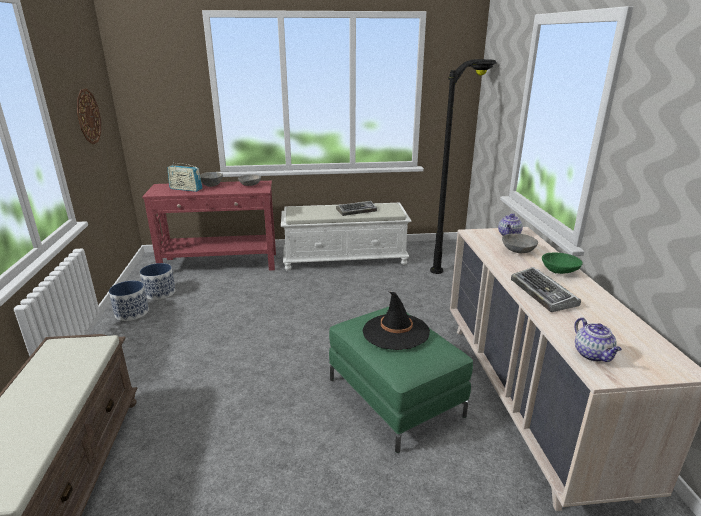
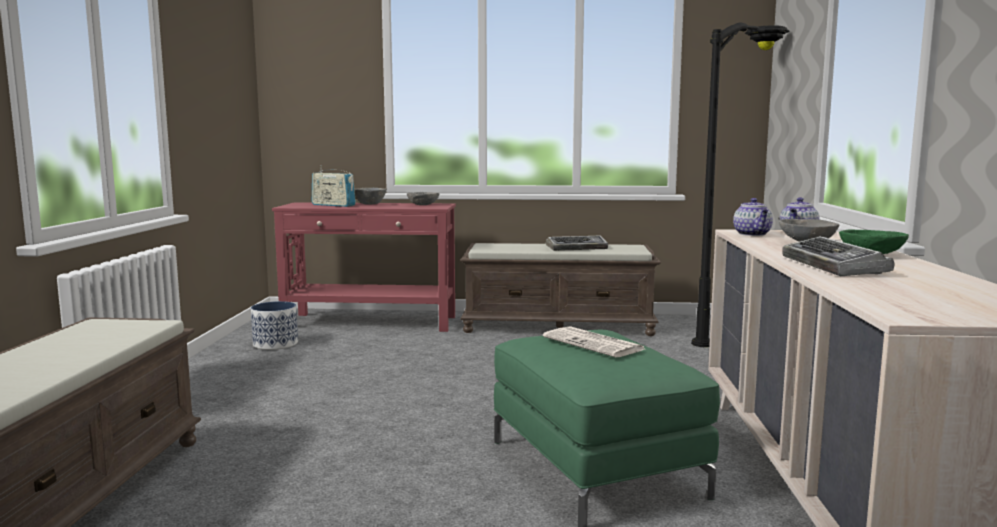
camera: 10 degrees right, 15 degrees down
wall clock [77,88,101,145] -> none
planter [109,281,149,321] -> none
white bench [281,202,411,271] -> brown bench [460,243,661,336]
black hat [363,292,430,350] -> newspaper [543,326,644,357]
teapot [574,317,622,362] -> teapot moved to [733,198,773,236]

